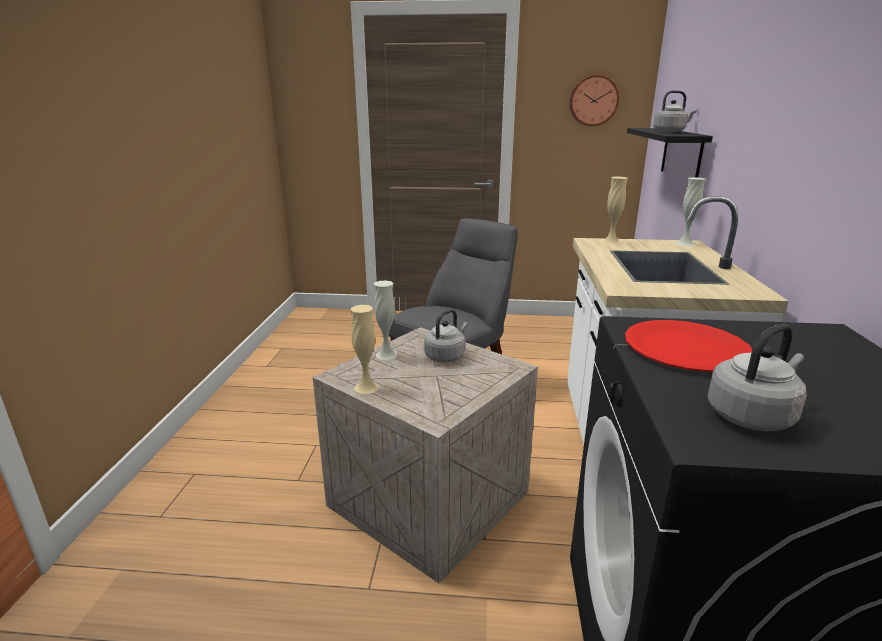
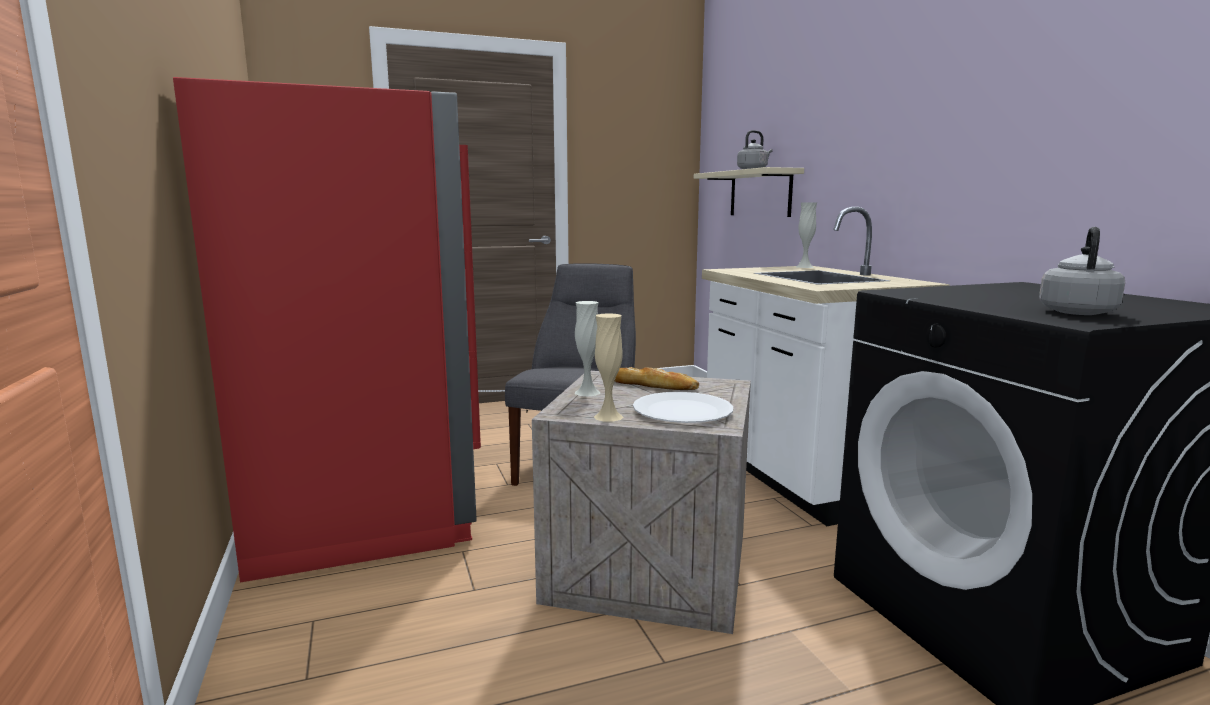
camera: 25 degrees left, 10 degrees down
grey kettle [424,309,468,362] -> bread [614,367,699,390]
wall clock [570,75,619,126] -> none
beige vase [602,177,628,245] -> none
red plate [625,320,753,372] -> none
black shelf [627,128,713,178] -> beige shelf [694,167,804,217]
none -> red fridge [173,77,481,583]
none -> white plate [633,392,733,423]

